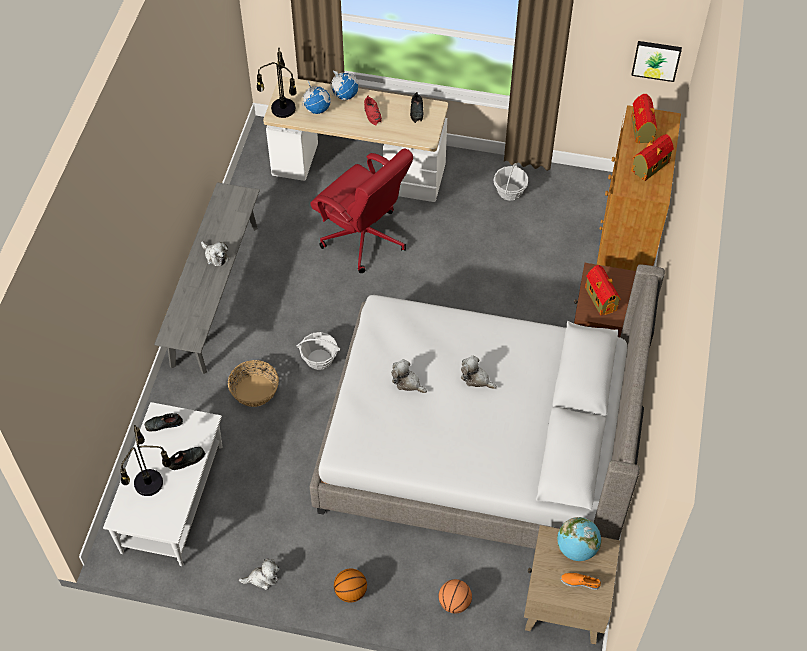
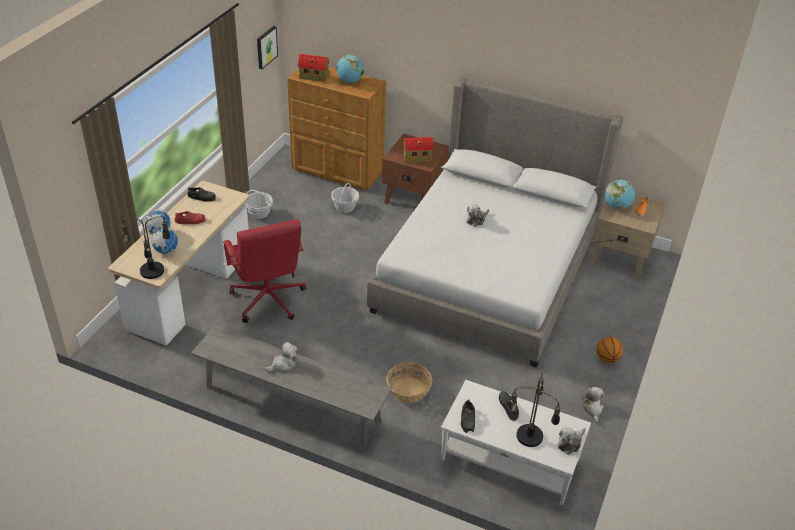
camera: 80 degrees left, 15 degrees down
basket [296,332,340,370] -> basket moved to [331,182,359,213]
red office chair [310,148,413,273] -> red office chair turned 105 degrees clockwise [223,219,306,323]
plush toy [391,359,427,393] -> plush toy moved to [558,427,586,455]
basketball [439,579,472,613] -> none
toy house [631,134,674,181] -> globe [336,54,364,83]

